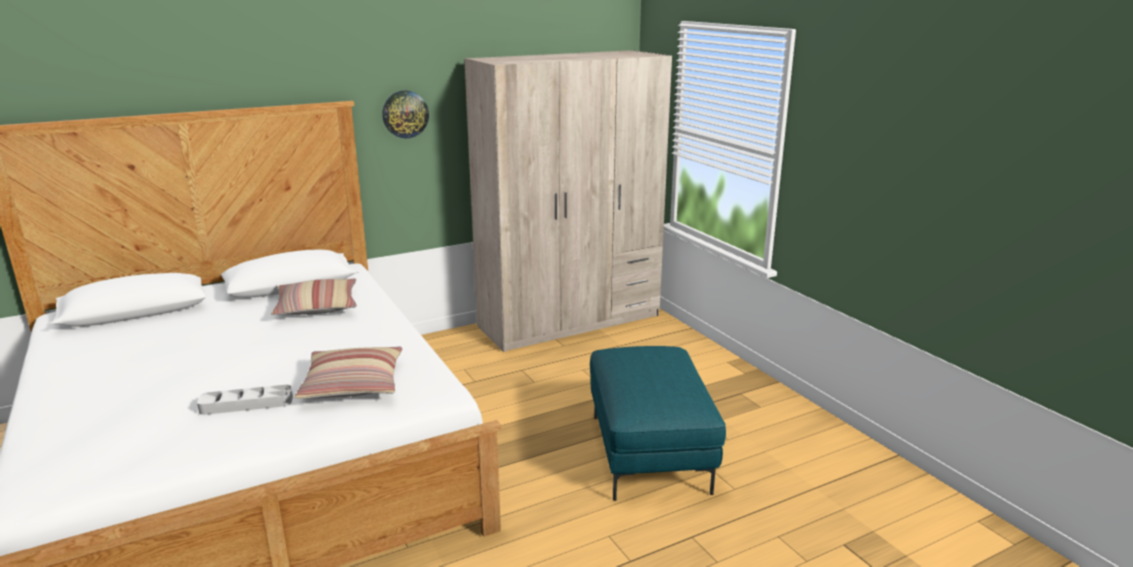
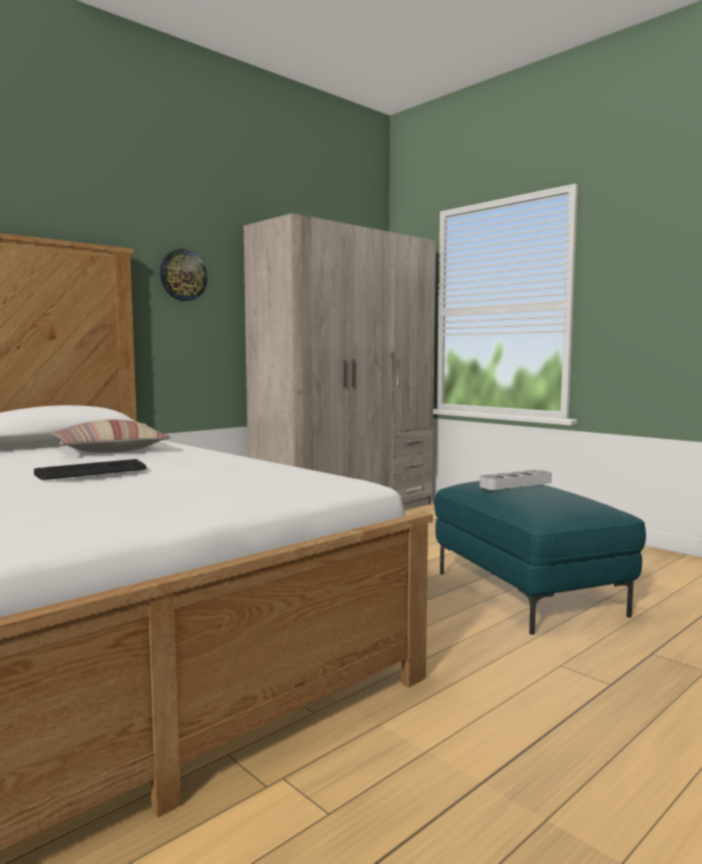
camera: 15 degrees left, 15 degrees down
grey tray [197,385,293,415] -> grey tray moved to [480,470,552,490]
pillow [294,347,402,399] -> none
none -> keyboard [34,459,147,480]

